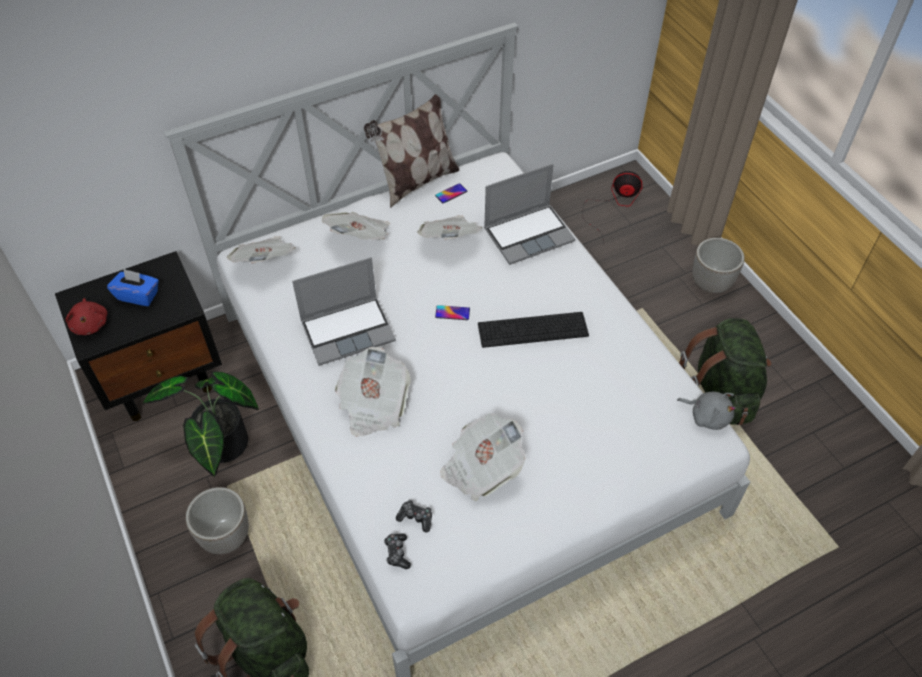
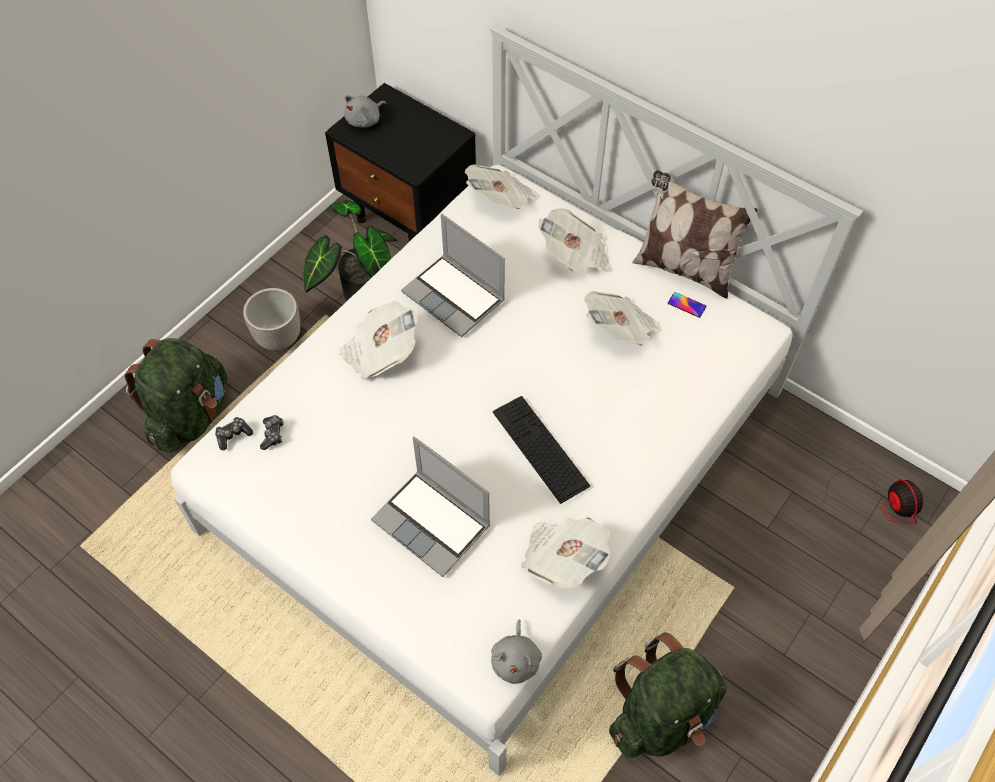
camera: 65 degrees right, 5 degrees up
red plush toy [66,298,107,335] -> grey plush toy [344,95,386,127]
blue tissue box [107,269,159,306] -> none
phone [435,305,470,320] -> none
newspaper [440,413,526,501] -> newspaper moved to [521,518,611,589]
laptop [484,164,575,265] -> laptop moved to [371,437,490,577]
planter [693,238,745,293] -> none

